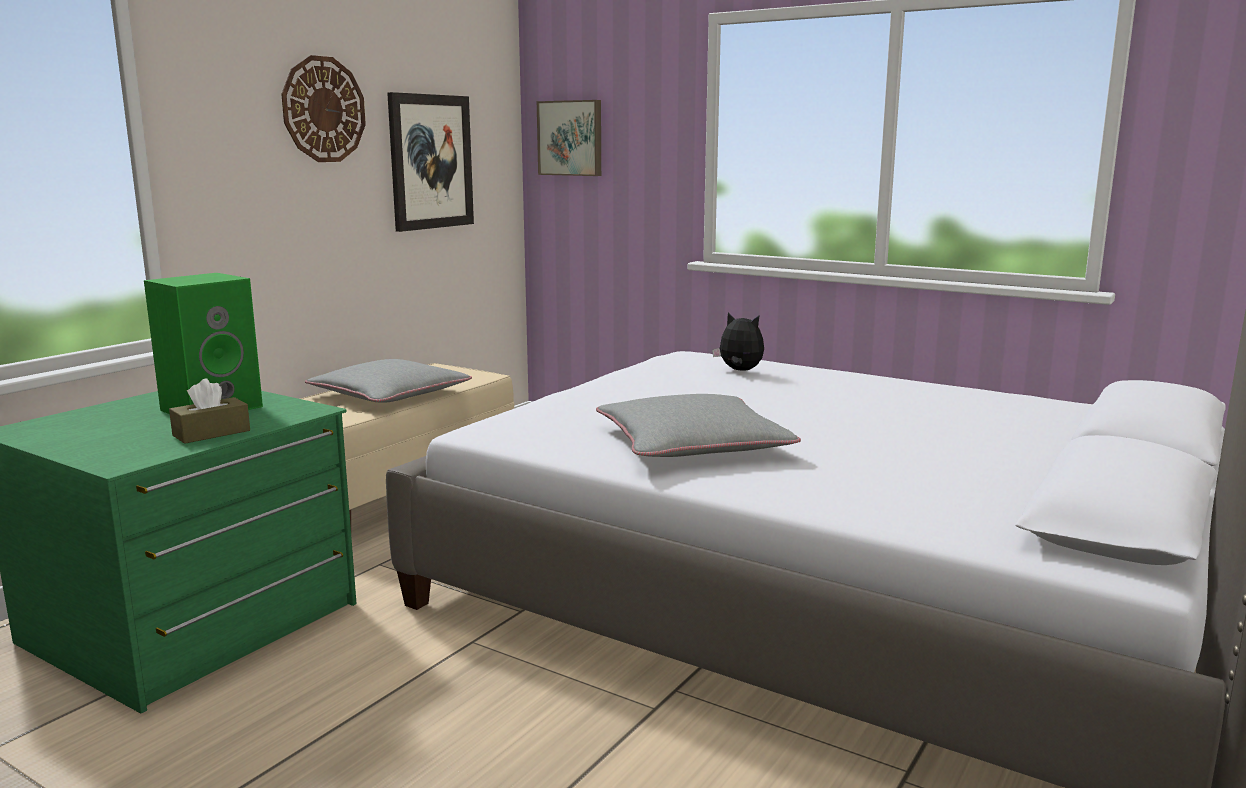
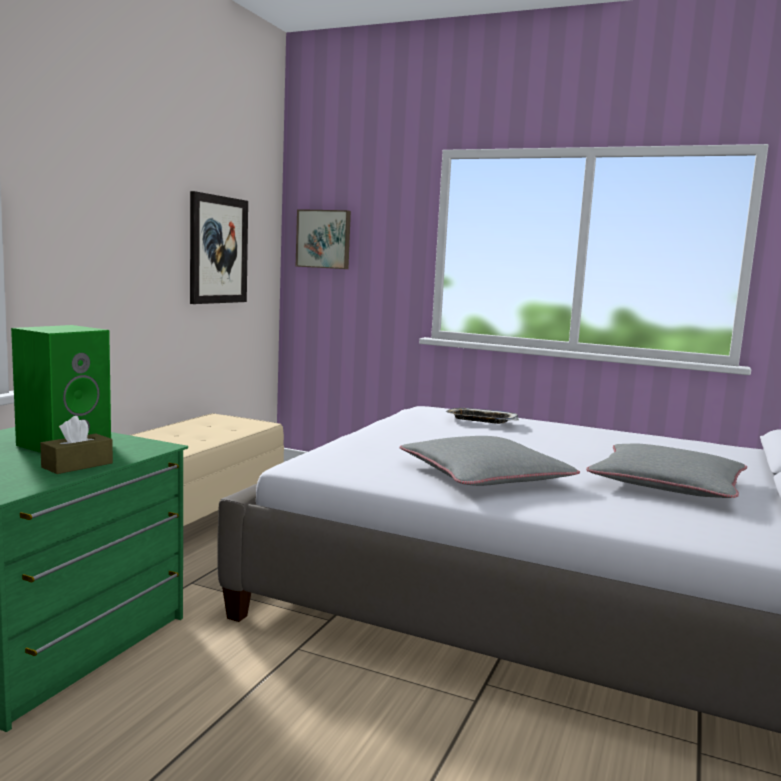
camera: 10 degrees left, 5 degrees down
wall clock [281,55,366,162] -> none
grey pillow [305,359,472,403] -> grey pillow moved to [586,443,747,498]
plush toy [712,313,764,371] -> tray [446,408,519,424]

